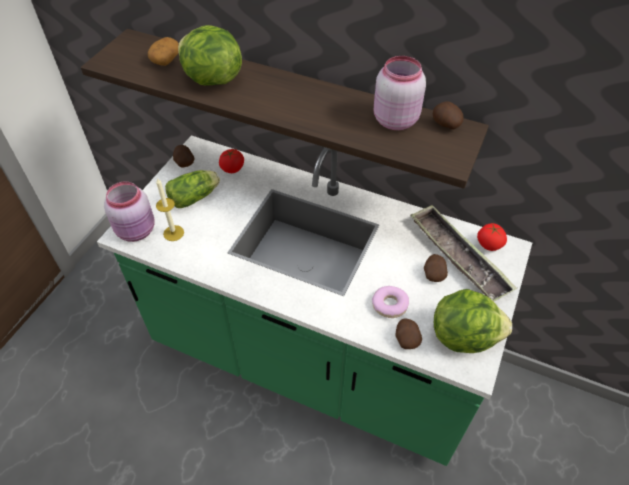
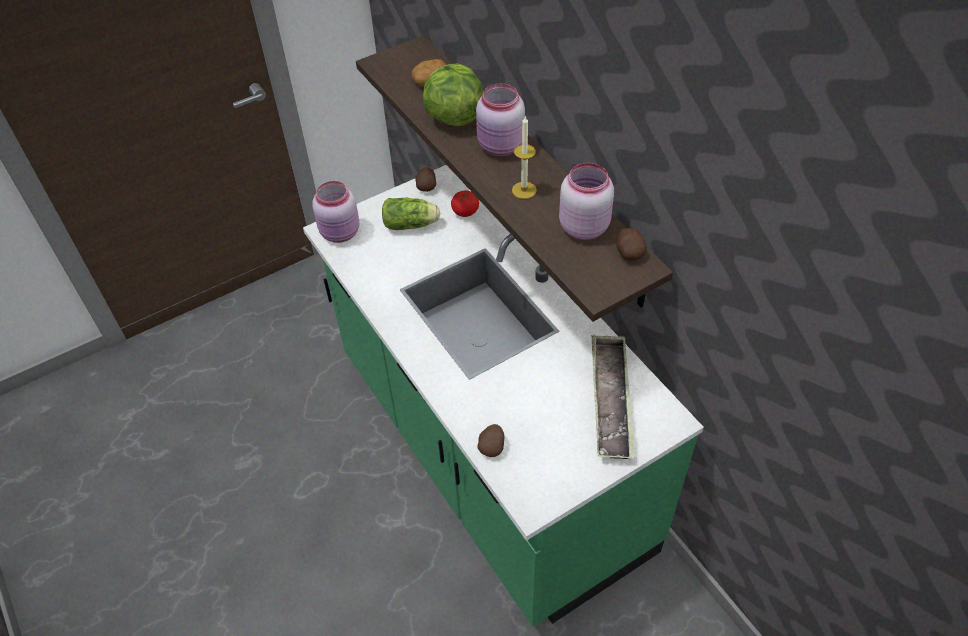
camera: 35 degrees right, 0 degrees up
candle [156,178,184,241] -> candle moved to [512,115,537,199]
donut [372,286,409,318] -> none
potato [424,254,448,282] -> none
lettuce [434,289,512,353] -> none
tomato [477,223,507,251] -> none
none -> pink jar [476,83,525,156]

